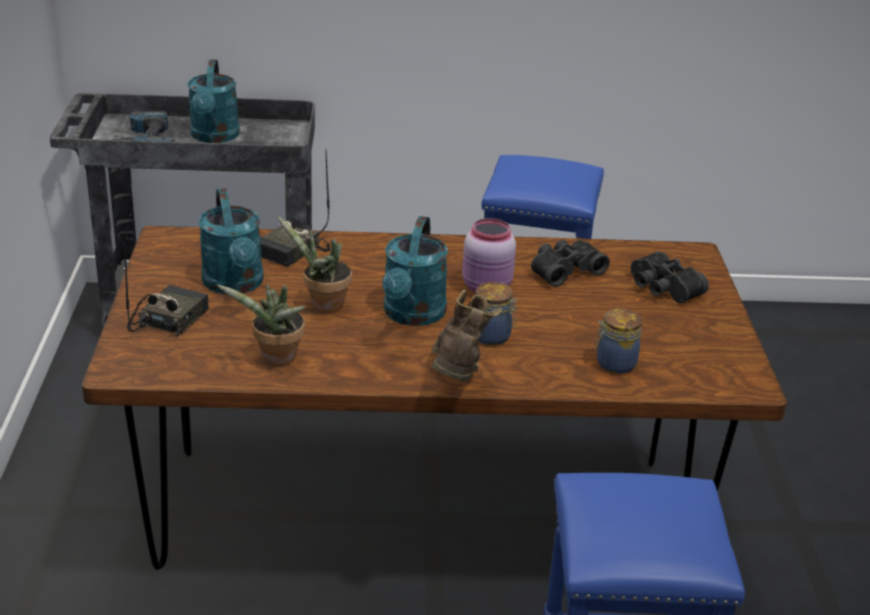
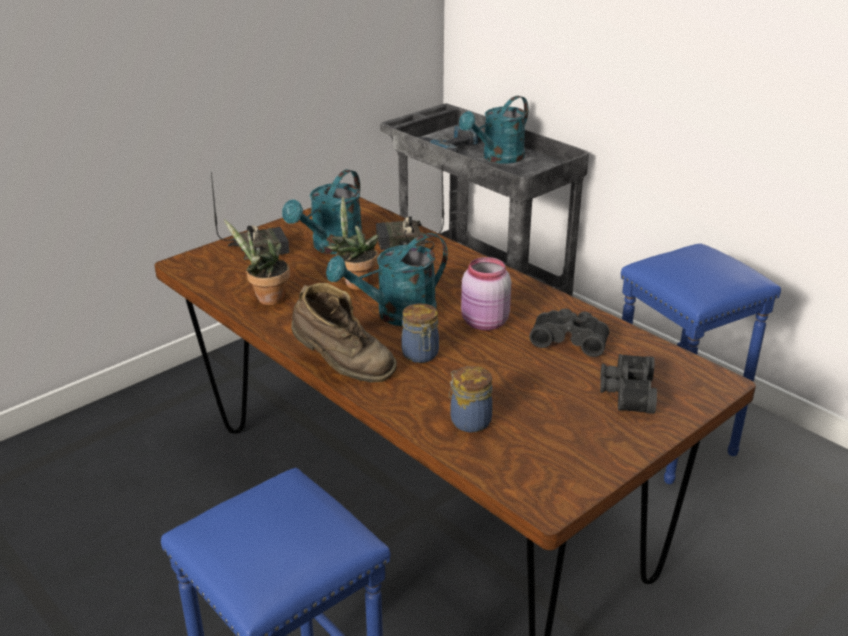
camera: 50 degrees right, 0 degrees up
brown boot [432,290,502,381] -> brown boot turned 60 degrees clockwise [291,283,397,382]

